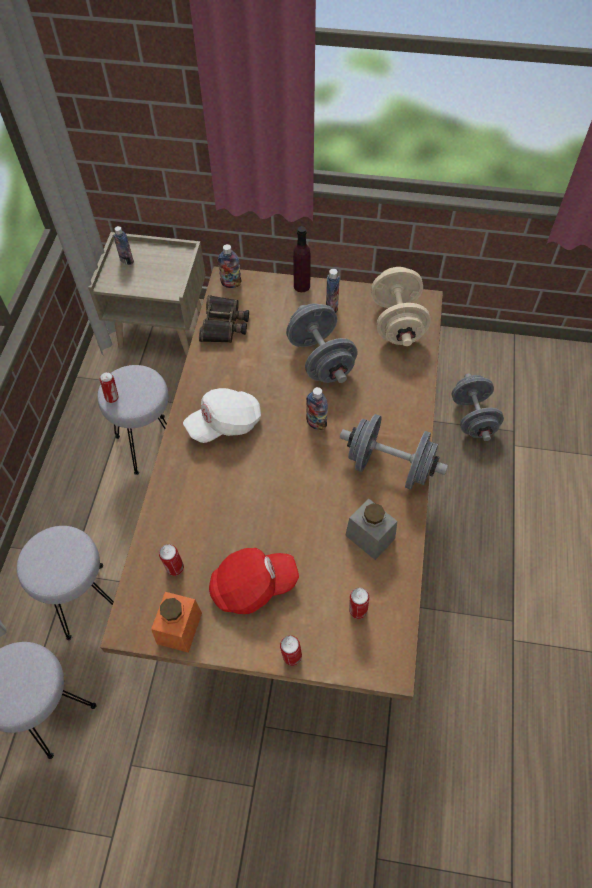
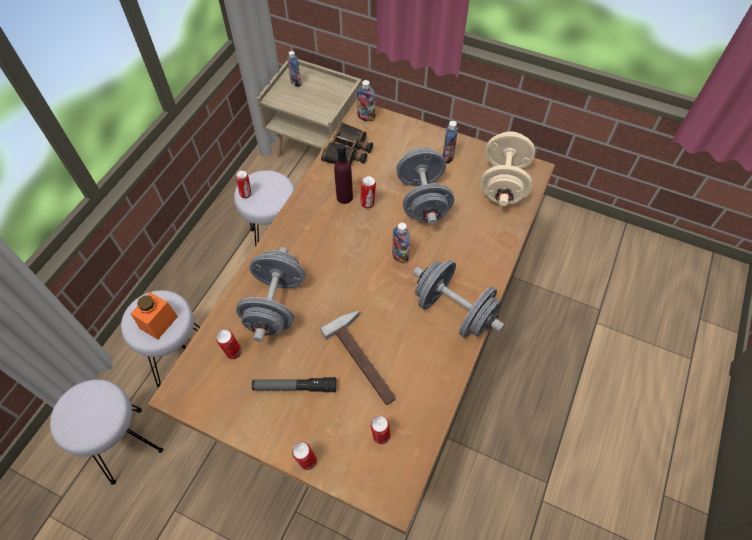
camera: 15 degrees right, 0 degrees up
orange jar [151,592,202,653] -> orange jar moved to [131,292,178,340]
white cap [183,388,261,443] -> none
red cap [209,548,299,614] -> flashlight [252,377,336,392]
purple bottle [293,226,311,292] -> purple bottle moved to [334,143,353,204]
grey jar [345,498,397,560] -> none
grey dumbbell [452,373,504,441] -> grey dumbbell moved to [236,247,305,342]
none -> hammer [320,310,396,405]
none -> can [360,176,376,209]

